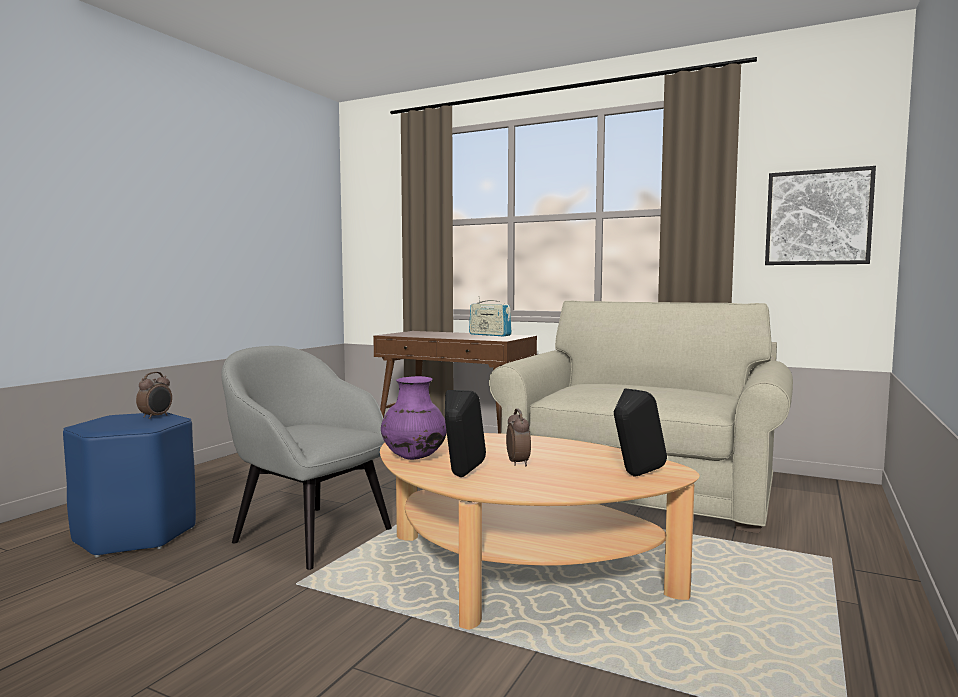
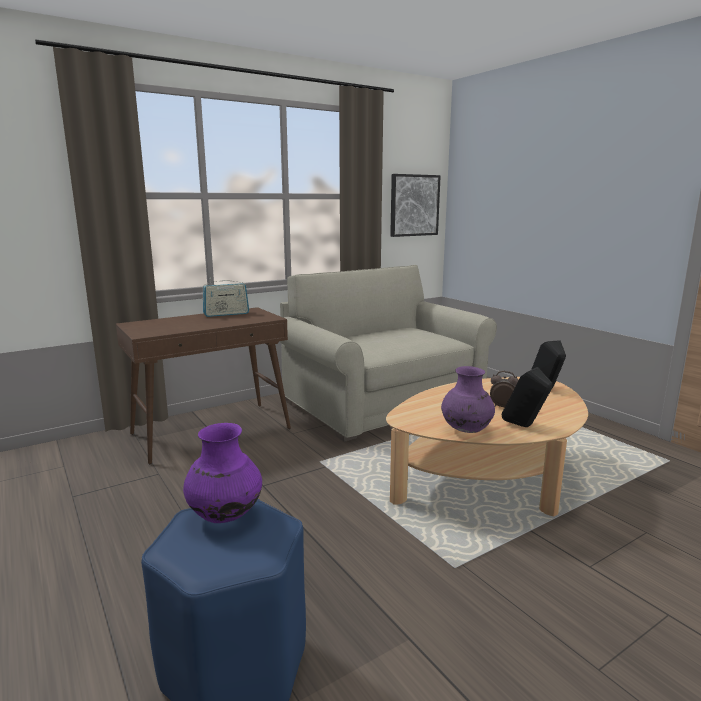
camera: 60 degrees left, 10 degrees up
alarm clock [136,372,172,419] -> purple vase [183,423,262,523]
grey armchair [221,346,392,570] -> none

